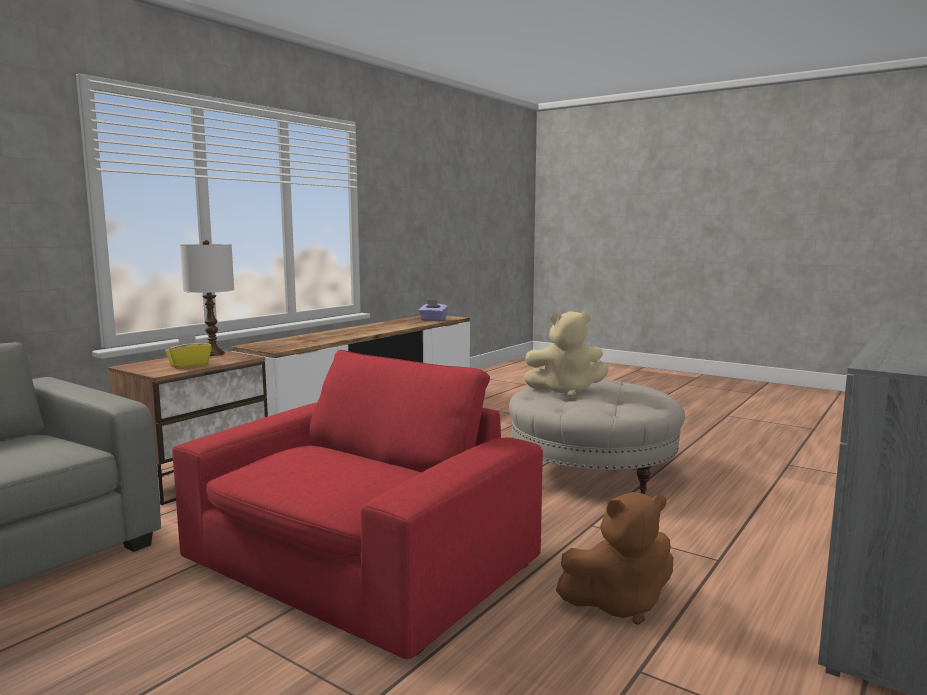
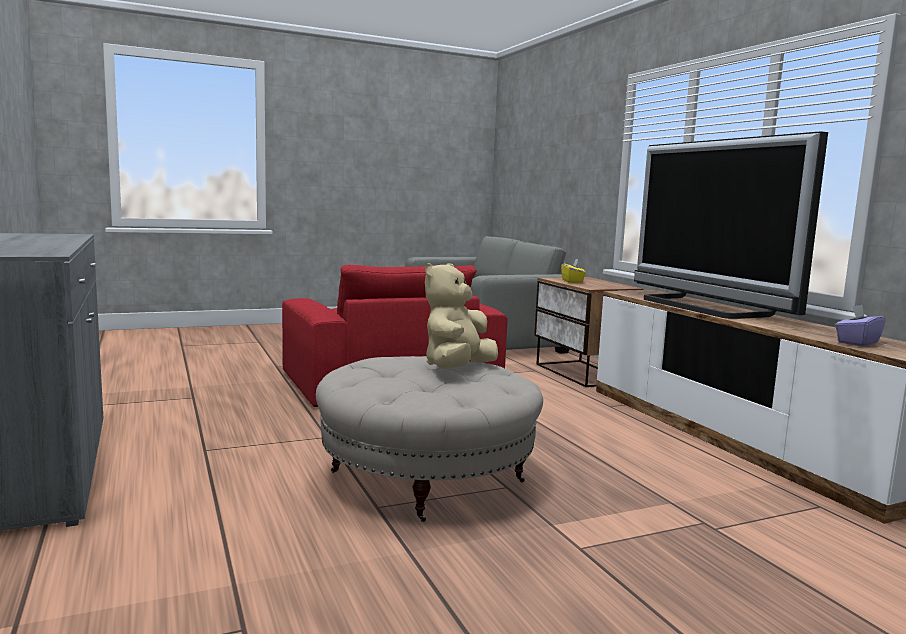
camera: 120 degrees right, 0 degrees up
white table lamp [180,240,234,356] -> none
brown plush toy [556,492,673,625] -> none
none -> television [634,131,828,319]

